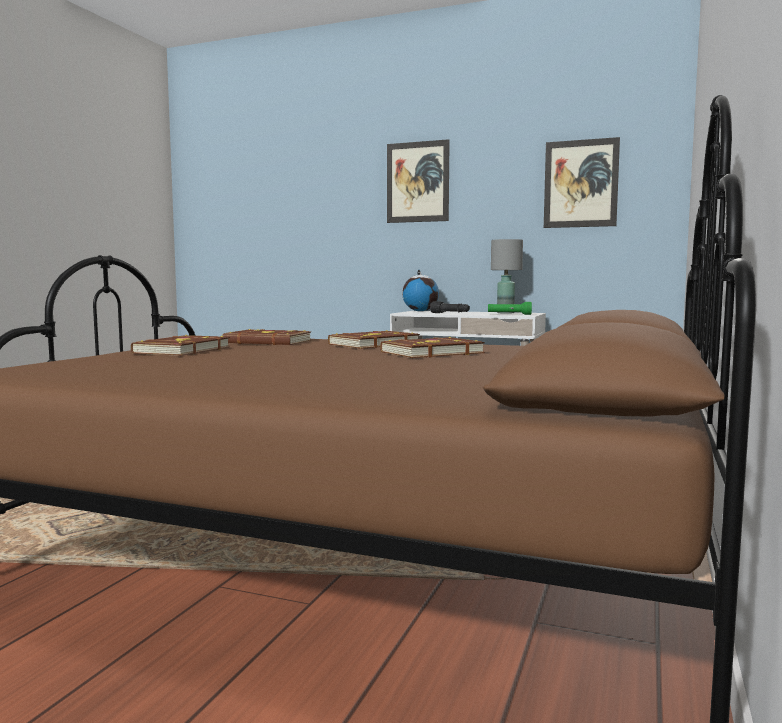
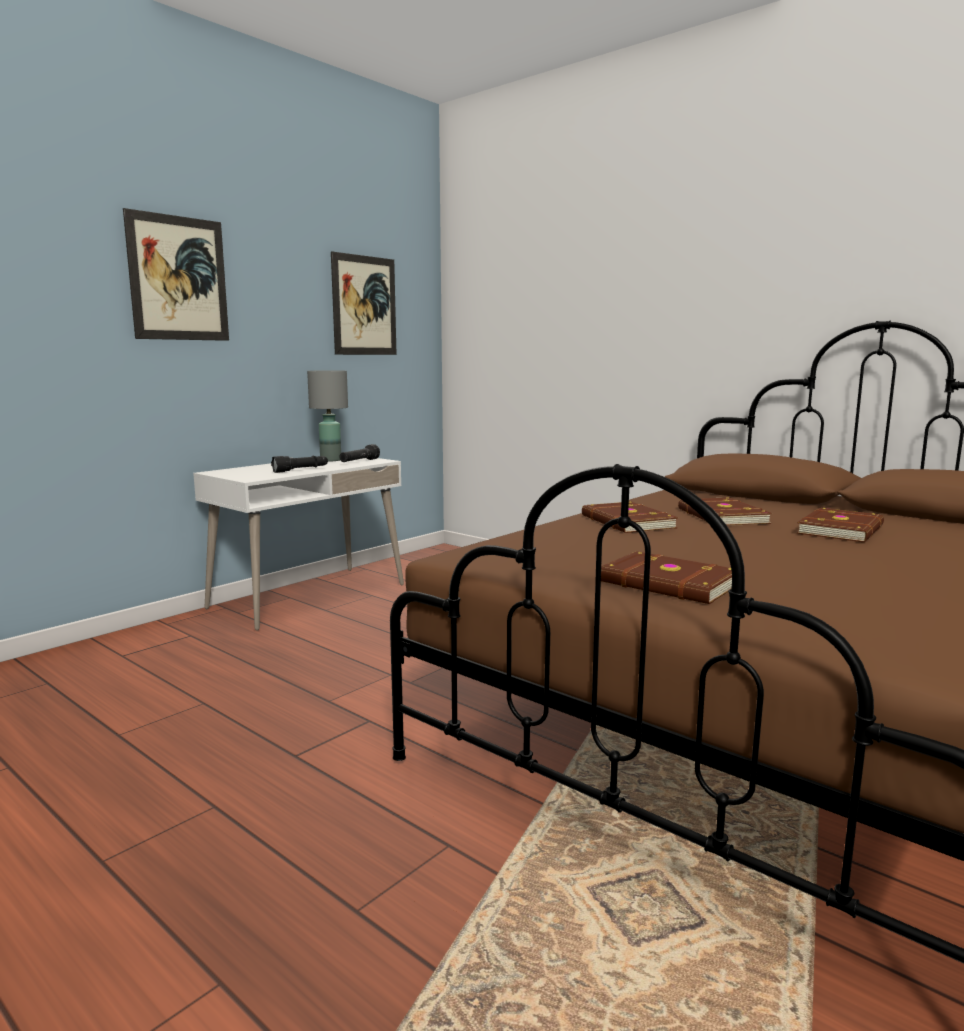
camera: 70 degrees left, 5 degrees up
brown book [222,329,312,345] -> brown book moved to [796,508,884,542]
globe [402,270,439,311] -> none
green flashlight [488,302,532,315] -> black flashlight [339,444,380,462]

